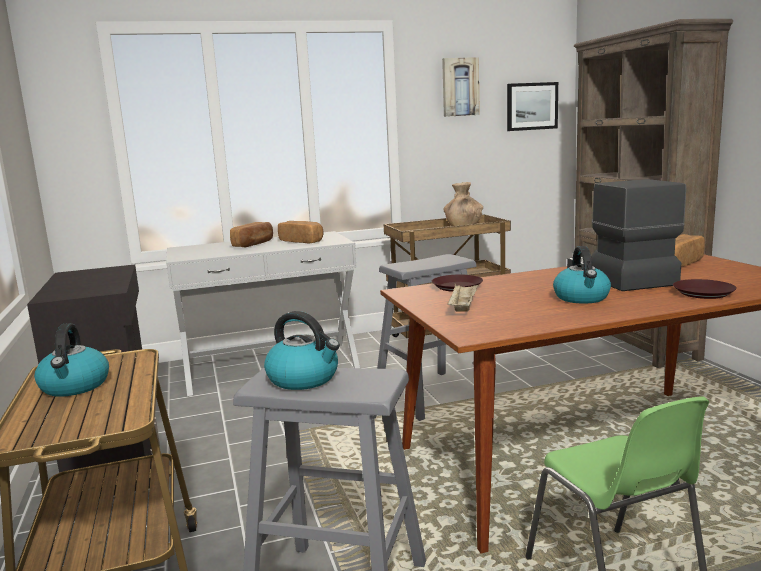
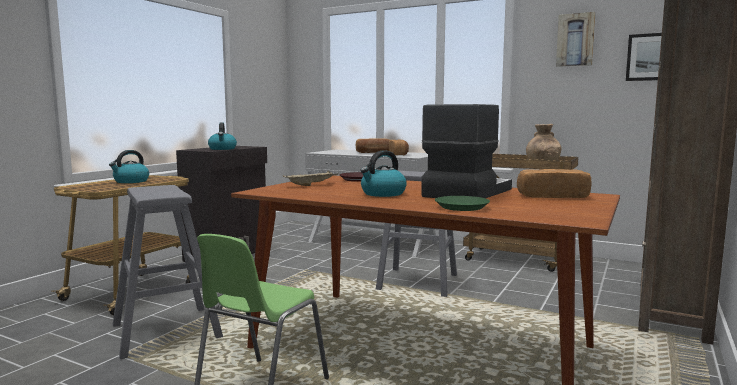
camera: 45 degrees right, 5 degrees down
kettle [264,311,340,390] -> kettle moved to [208,122,237,150]
brown plate [673,279,737,299] -> green plate [435,196,490,211]

